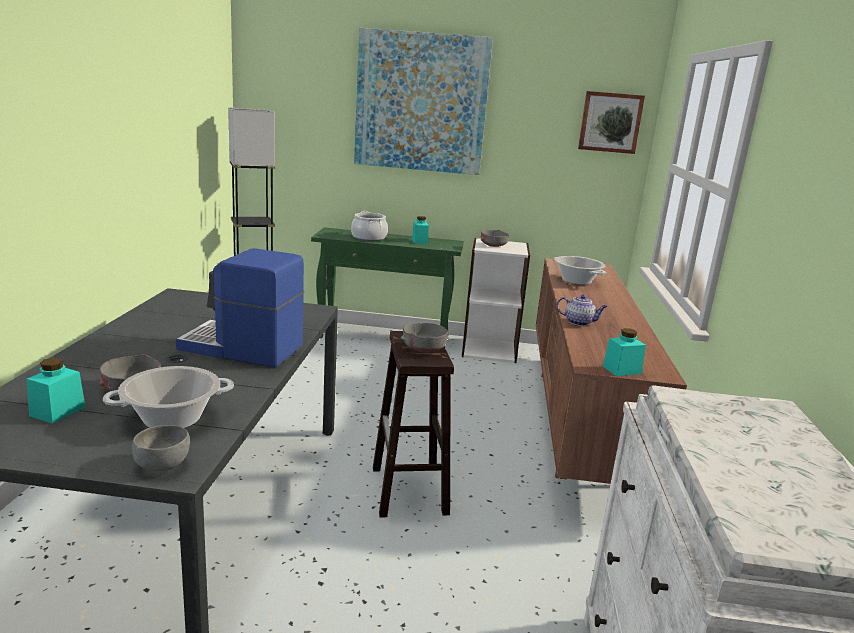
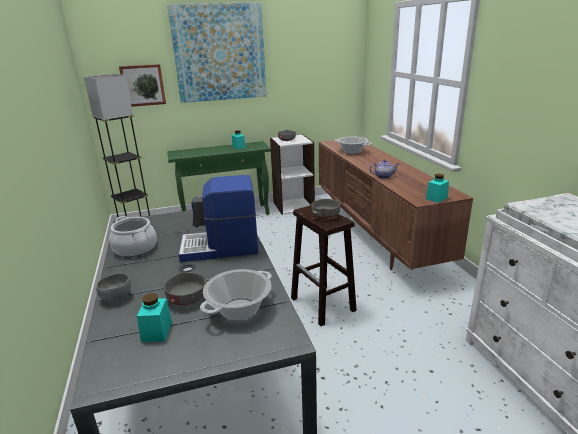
camera: 20 degrees left, 5 degrees up
grey bowl [132,425,190,471] -> grey bowl moved to [96,273,131,302]
cooking pot [351,211,388,241] -> cooking pot moved to [110,216,157,257]
picture [578,91,645,154] -> picture moved to [119,64,166,107]

